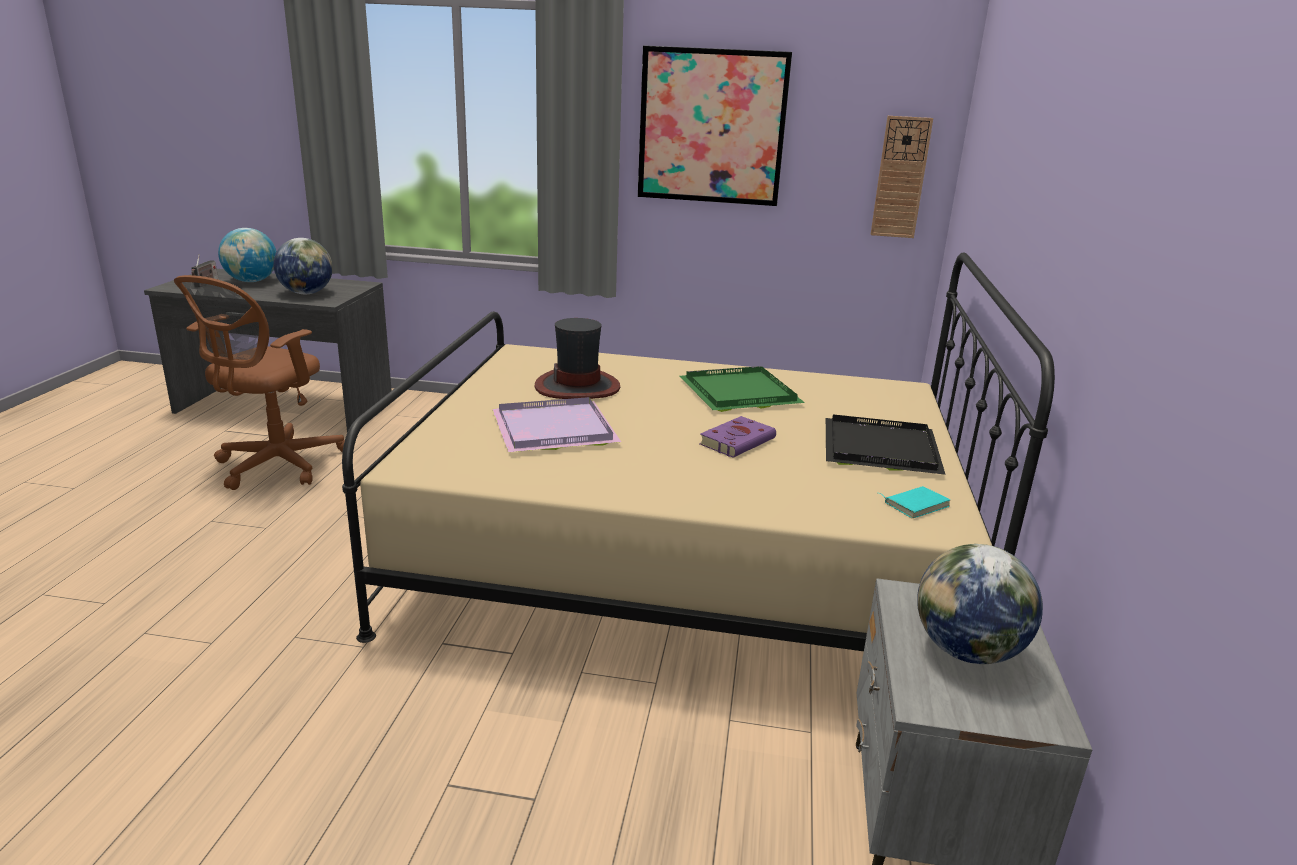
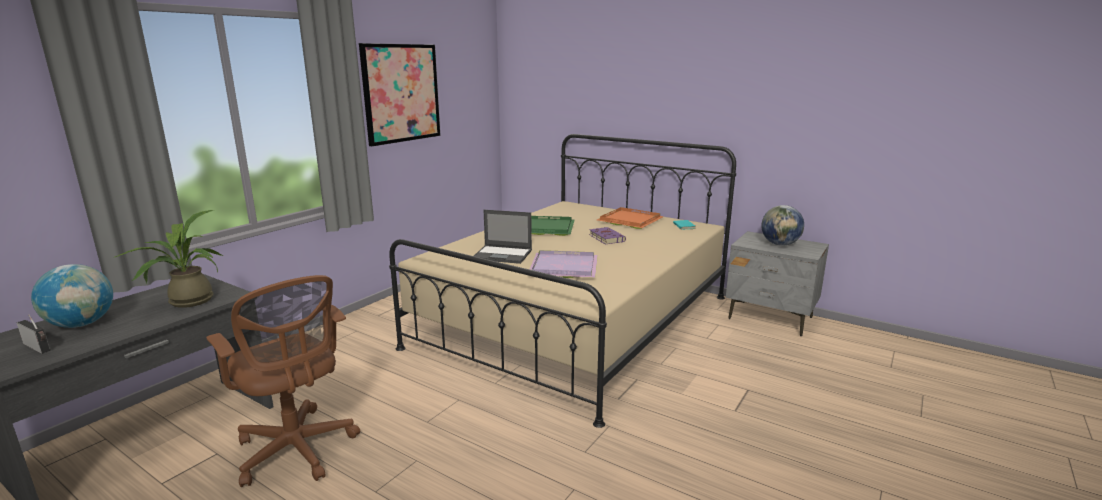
camera: 65 degrees left, 5 degrees down
globe [273,238,333,294] -> potted plant [113,210,224,308]
hat [534,318,620,399] -> laptop [474,210,532,264]
black tray [826,414,946,475] -> orange tray [597,207,664,229]
wall clock [871,116,933,238] -> none

